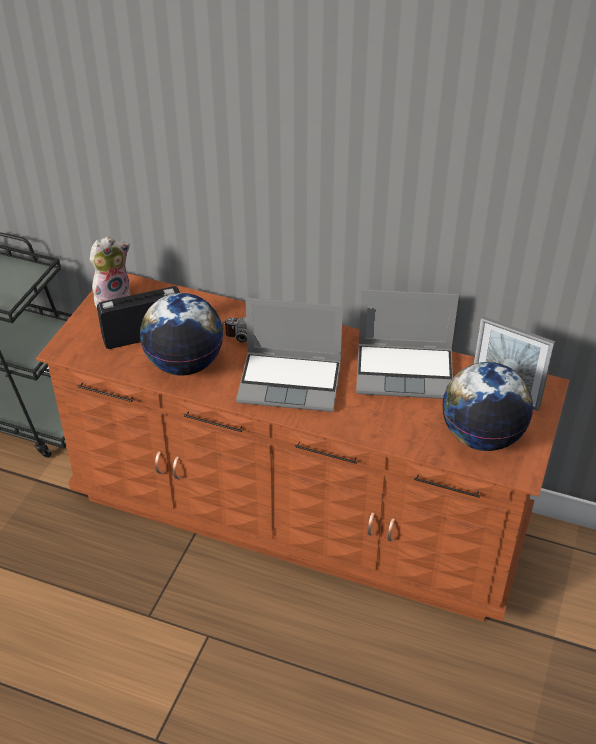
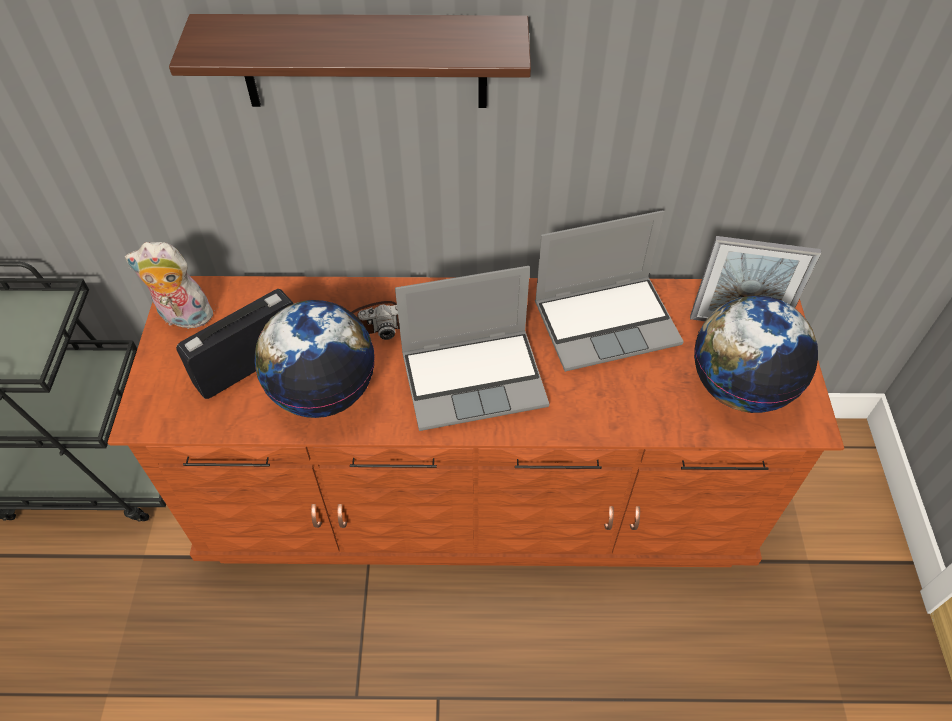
camera: 20 degrees left, 10 degrees up
plush toy [90,236,131,307] -> plush toy turned 120 degrees counterclockwise [125,242,213,329]
none -> shelf [169,14,531,108]

